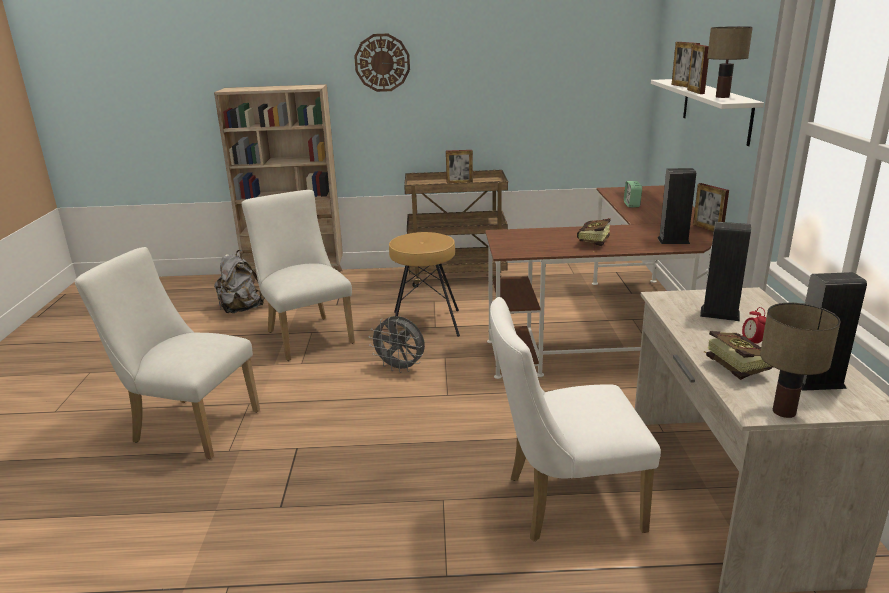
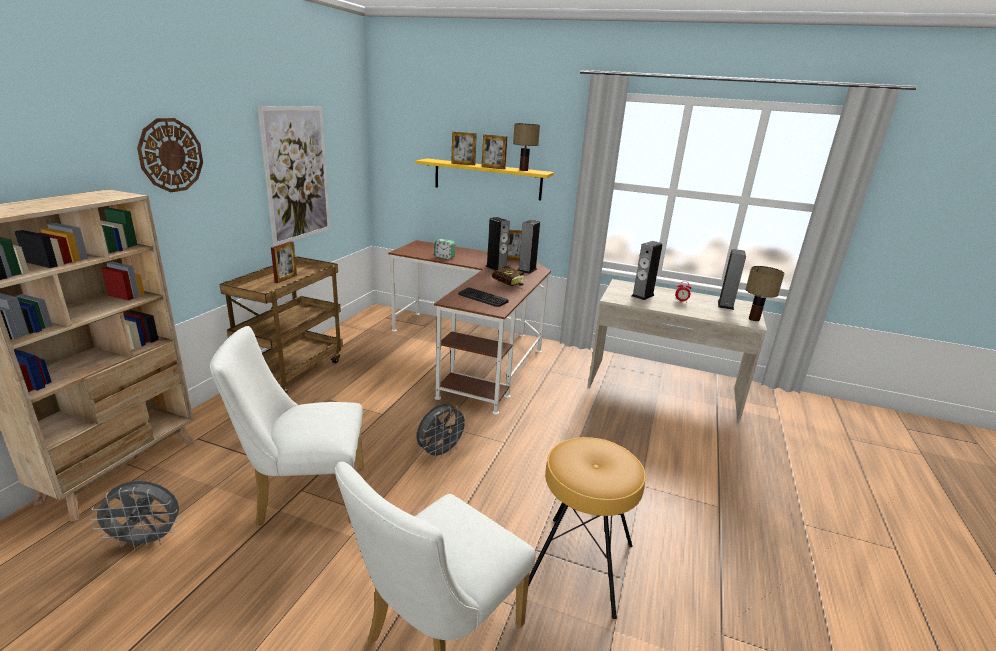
camera: 70 degrees left, 0 degrees up
grey backpack [214,250,265,313] -> grey fan [90,481,179,550]
brown stool [389,232,460,337] -> brown stool moved to [528,437,646,619]
white chair [490,297,661,542] -> none
white shelf [651,79,764,146] -> yellow shelf [415,158,554,201]
book [704,331,772,380] -> none
none -> picture [258,106,330,246]
none -> keyboard [458,287,508,307]
none -> speaker [486,217,510,270]

